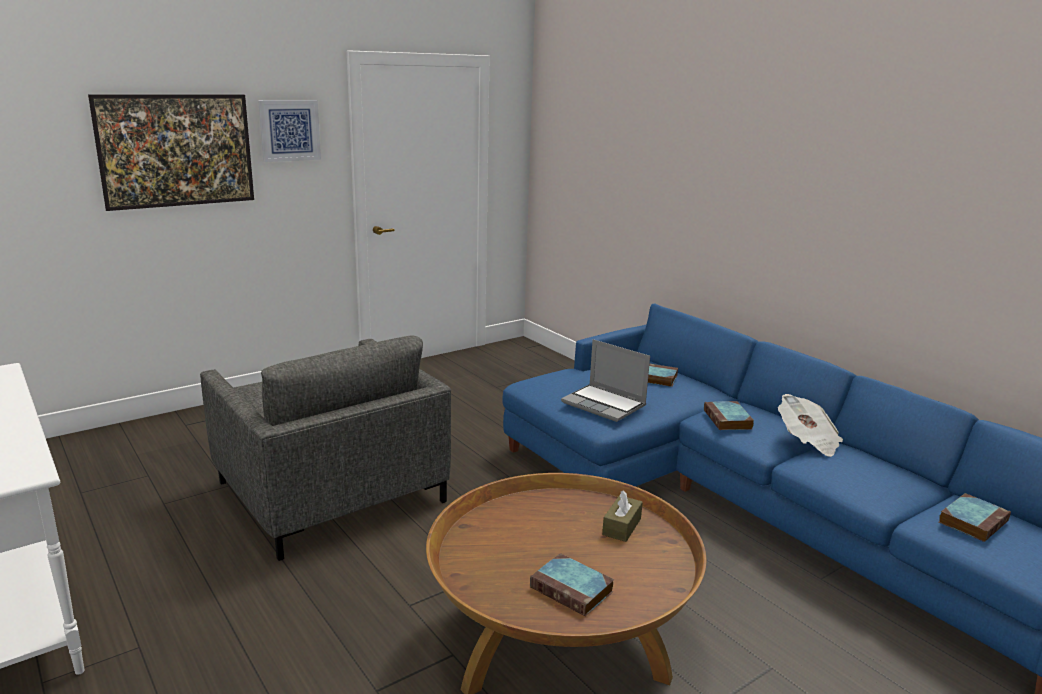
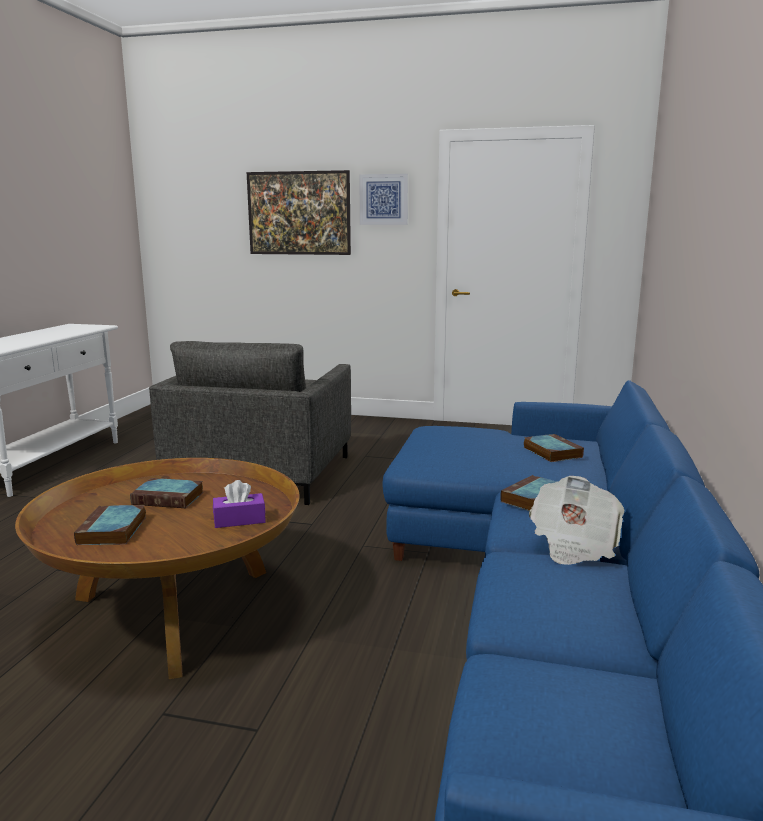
camera: 50 degrees right, 5 degrees down
laptop [561,339,650,422] -> none
brown tissue box [602,491,643,542] -> purple tissue box [213,480,266,528]
book [939,493,1011,542] -> book moved to [130,478,204,508]

